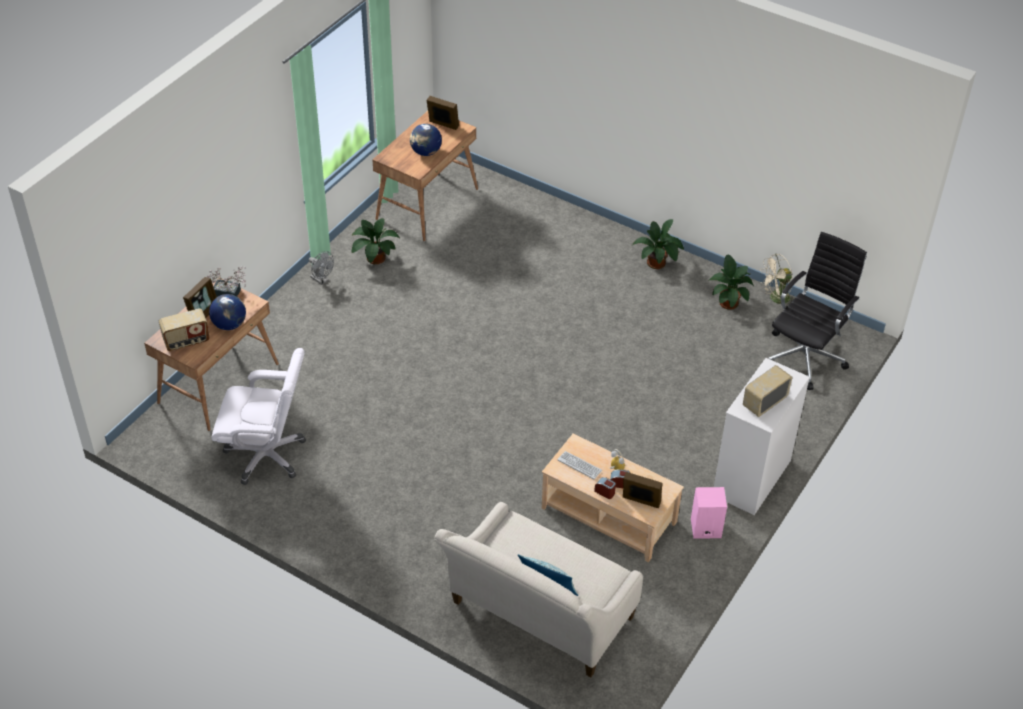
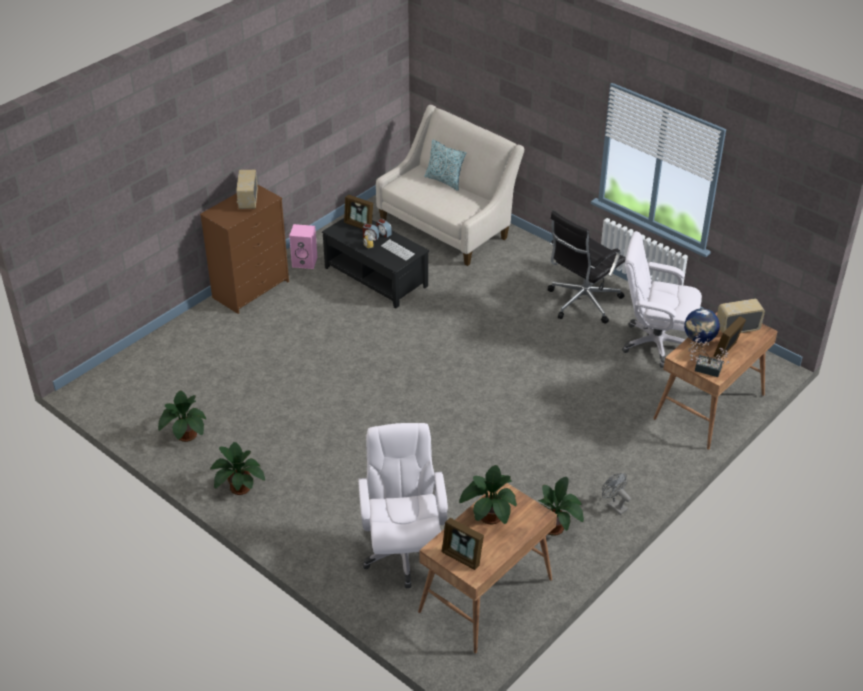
camera: 170 degrees left, 5 degrees down
globe [410,124,442,156] -> potted plant [459,465,517,525]
beige coffee table [542,434,684,562] -> black coffee table [322,218,429,308]
white dresser [714,358,810,515] -> brown dresser [200,184,289,314]
radio [743,365,793,417] -> radio turned 120 degrees clockwise [236,170,258,209]
beige fan [760,254,795,307] -> none
black office chair [768,232,867,390] -> black office chair moved to [548,211,626,324]
none -> white office chair [358,423,448,588]

